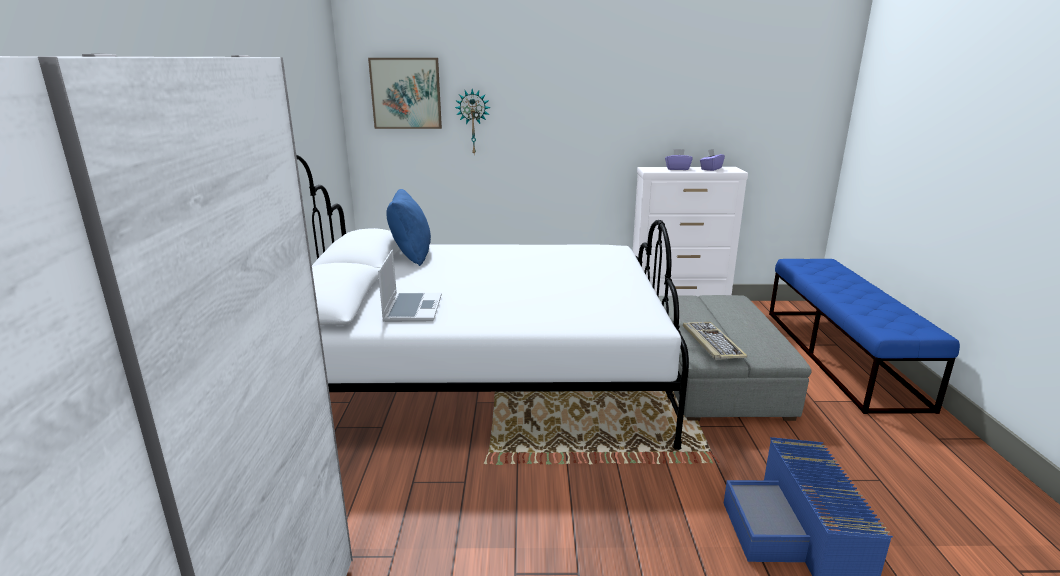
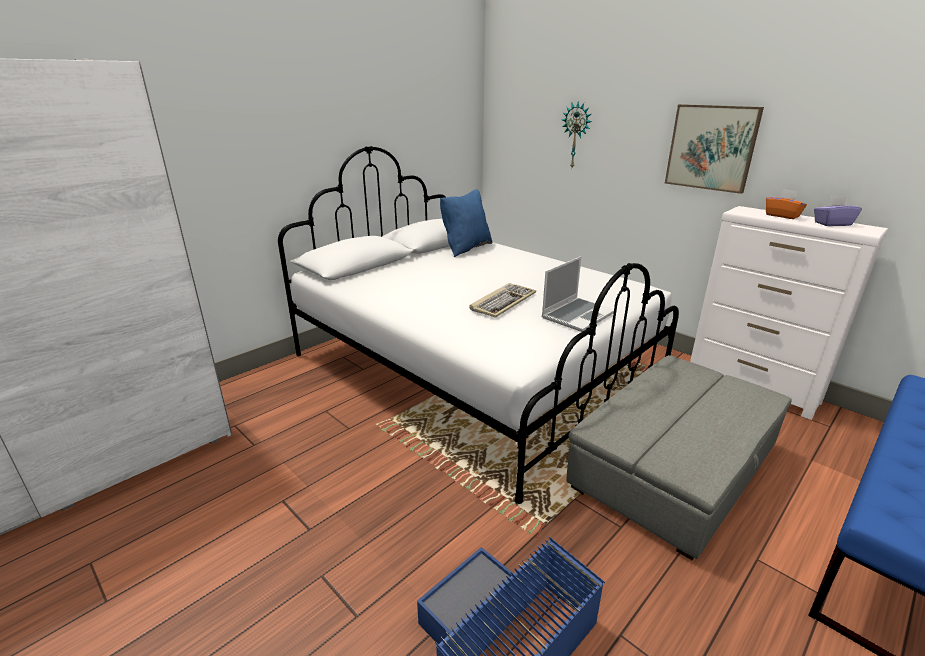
camera: 45 degrees right, 5 degrees up
picture [368,58,442,129] -> picture moved to [665,104,764,194]
laptop [378,250,442,322] -> laptop moved to [541,256,614,332]
purple tissue box [665,149,693,170] -> orange tissue box [766,189,807,219]
keyboard [683,322,747,360] -> keyboard moved to [469,283,536,318]

